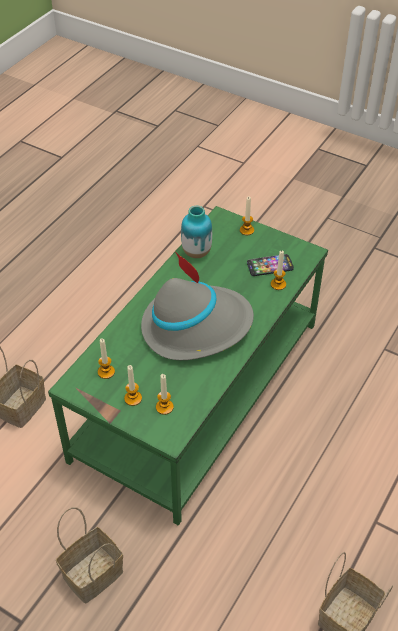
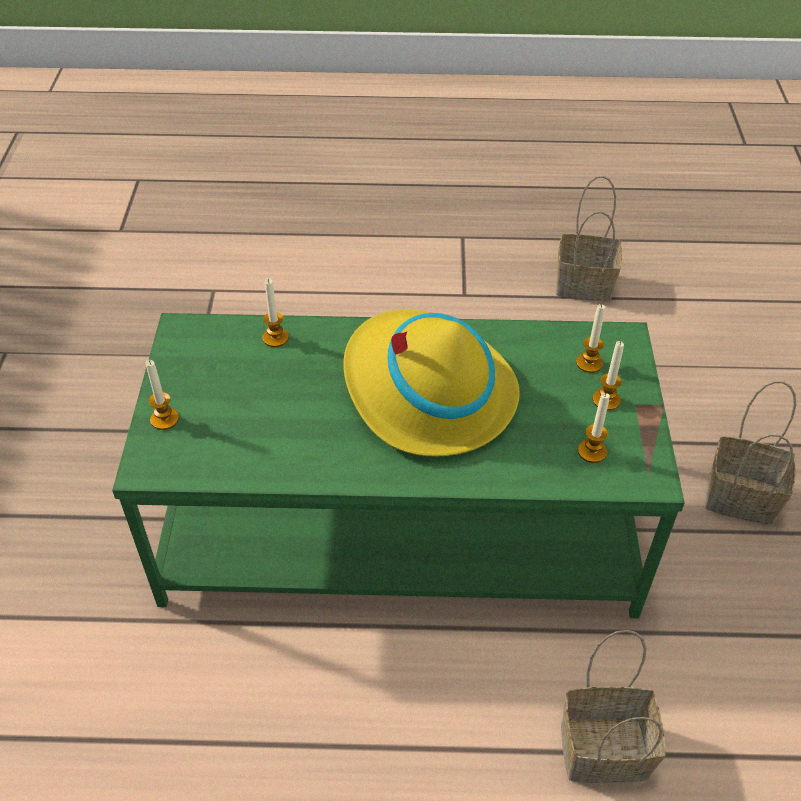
camera: 120 degrees left, 0 degrees up
grey hat [141,251,254,360] -> yellow hat [343,310,520,456]
vase [181,206,212,258] -> none
phone [247,254,294,276] -> none

